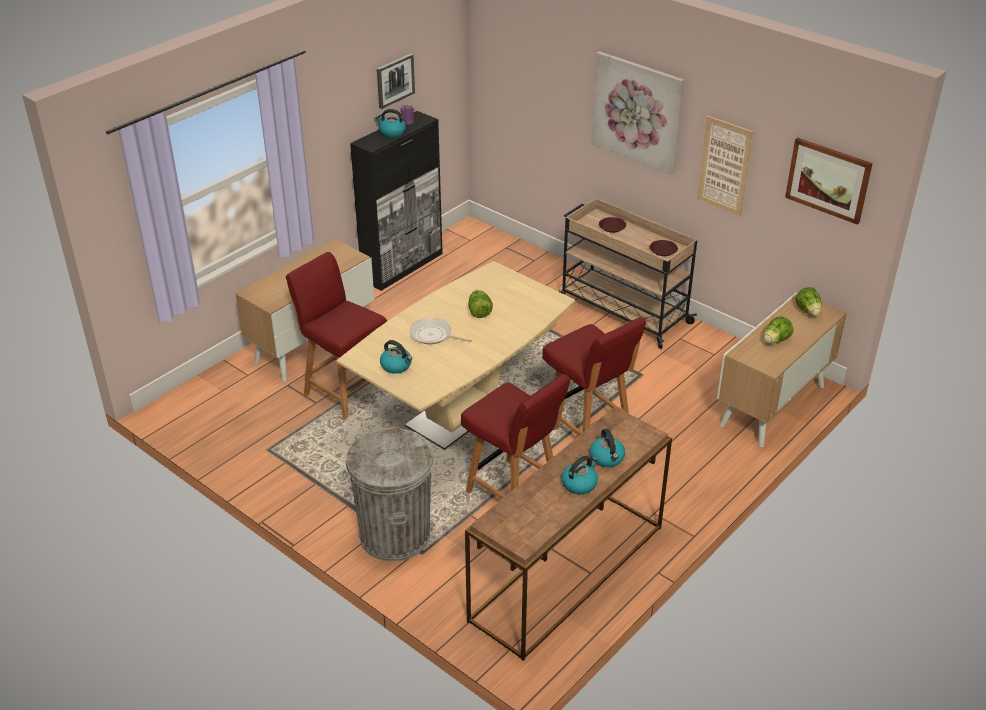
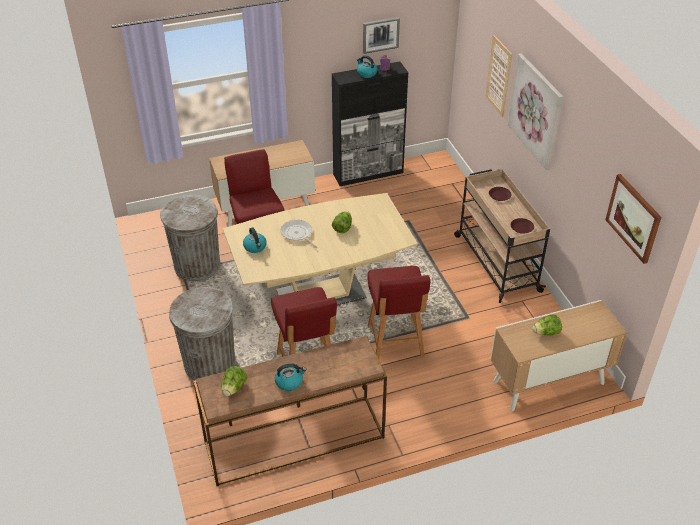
camera: 30 degrees right, 5 degrees up
kettle [590,429,625,467] -> none
picture [697,116,754,216] -> picture moved to [485,35,512,117]
lettuce [796,287,822,316] -> lettuce moved to [222,366,247,396]
none -> grey trash can [160,195,220,281]

